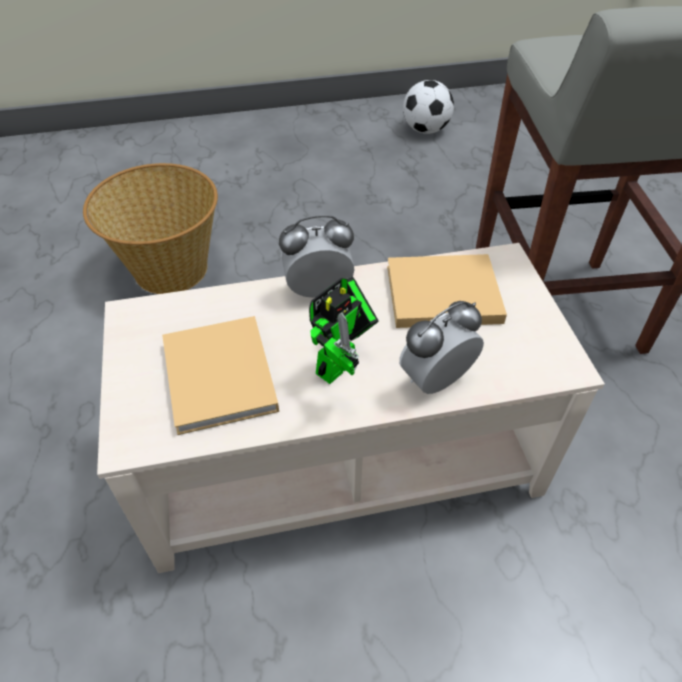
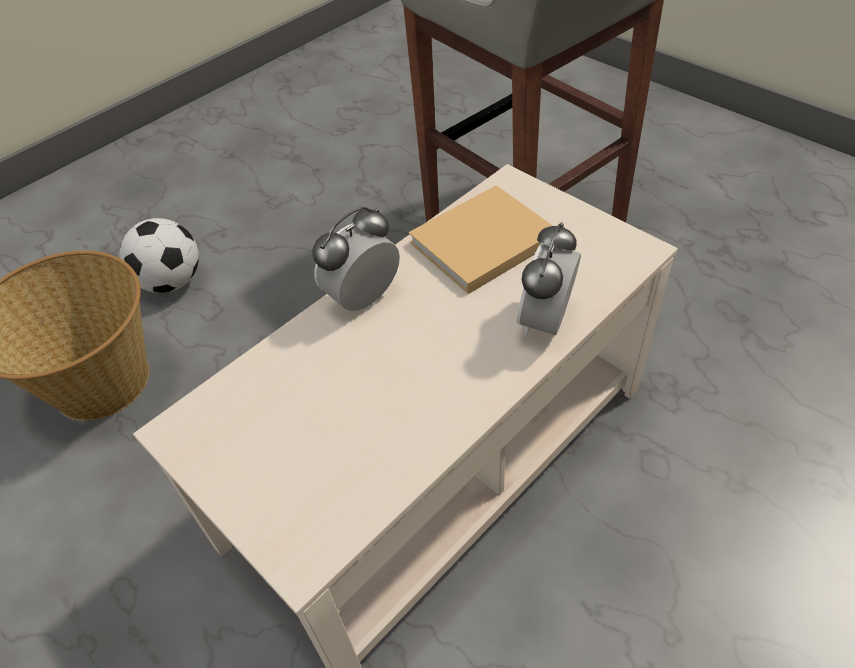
camera: 30 degrees left, 0 degrees up
beige book [162,316,279,435] -> none
toy robot [309,277,379,384] -> none
football [403,80,454,134] -> football moved to [119,218,199,293]

